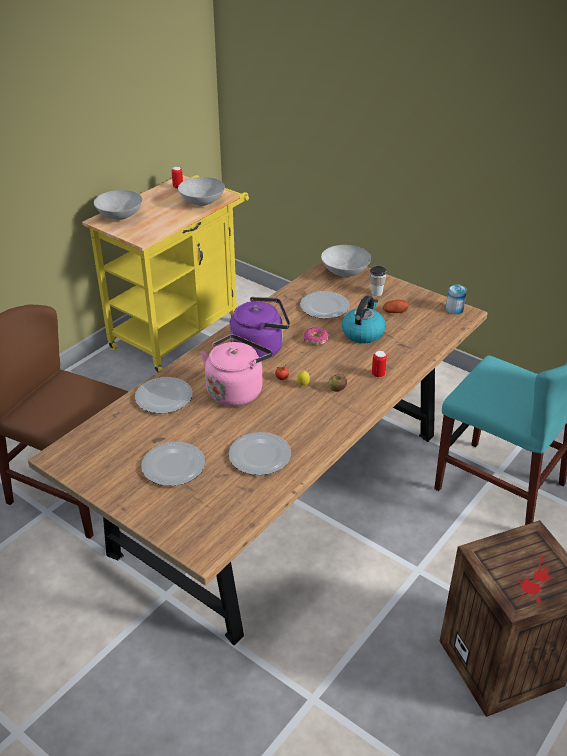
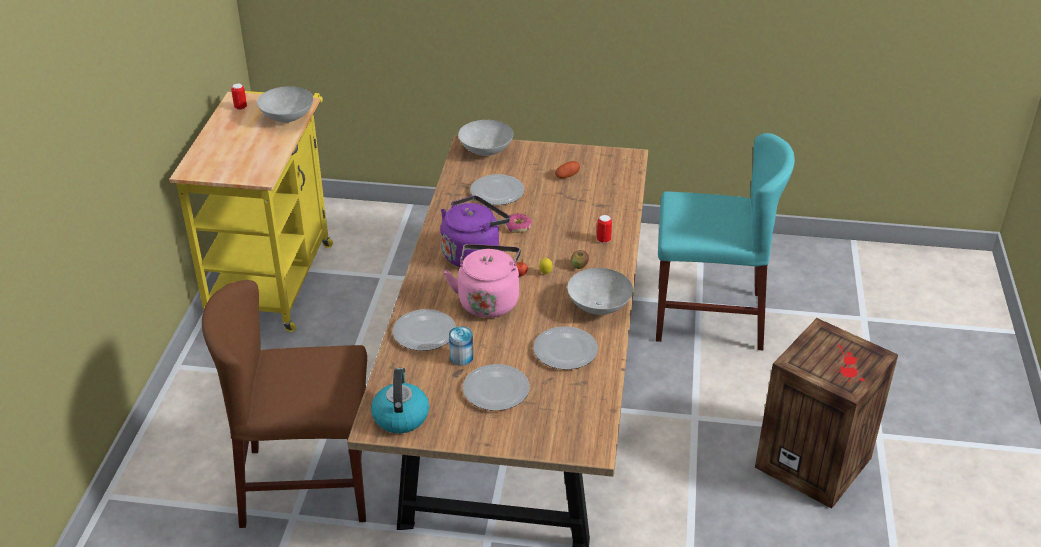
camera: 30 degrees left, 0 degrees up
grey bowl [94,190,142,220] -> grey bowl moved to [567,268,633,315]
kettle [342,295,386,343] -> kettle moved to [371,368,429,433]
cup [370,266,387,296] -> none
can [446,284,467,315] -> can moved to [449,326,473,365]

